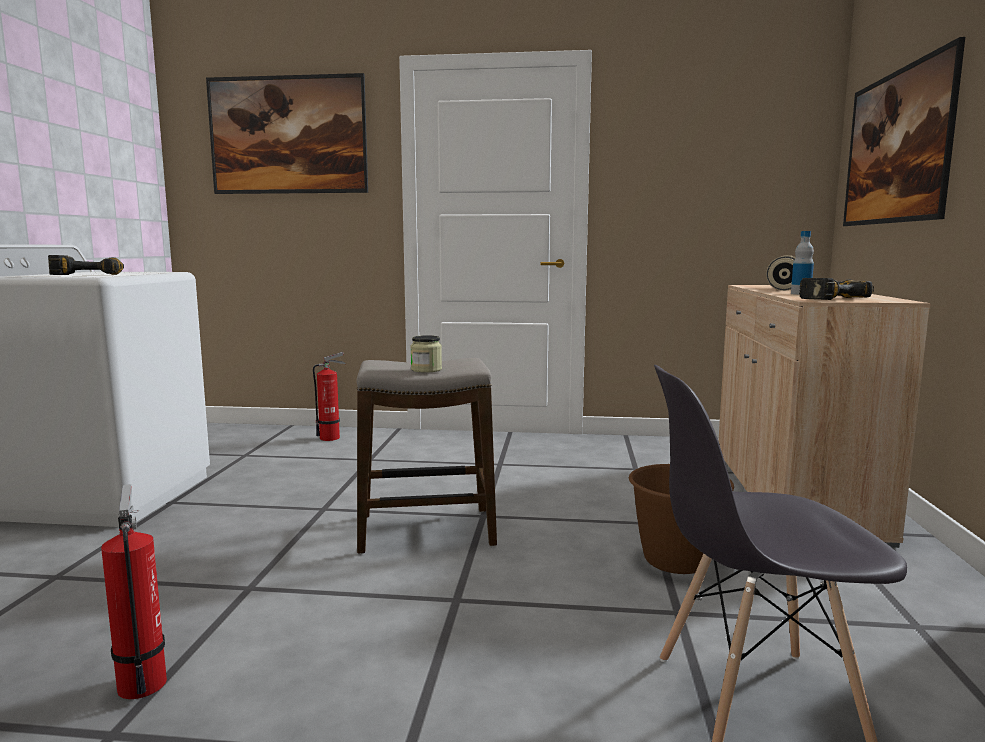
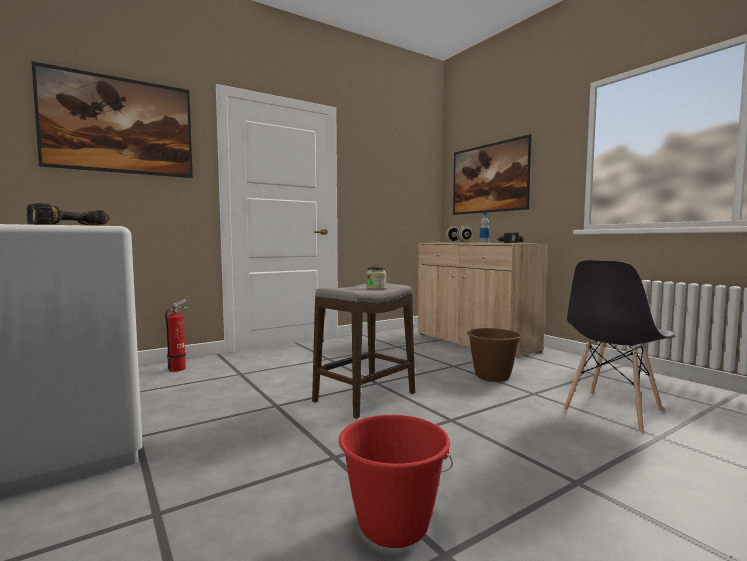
camera: 40 degrees left, 5 degrees down
fire extinguisher [101,484,167,699] -> red bucket [339,415,453,548]

